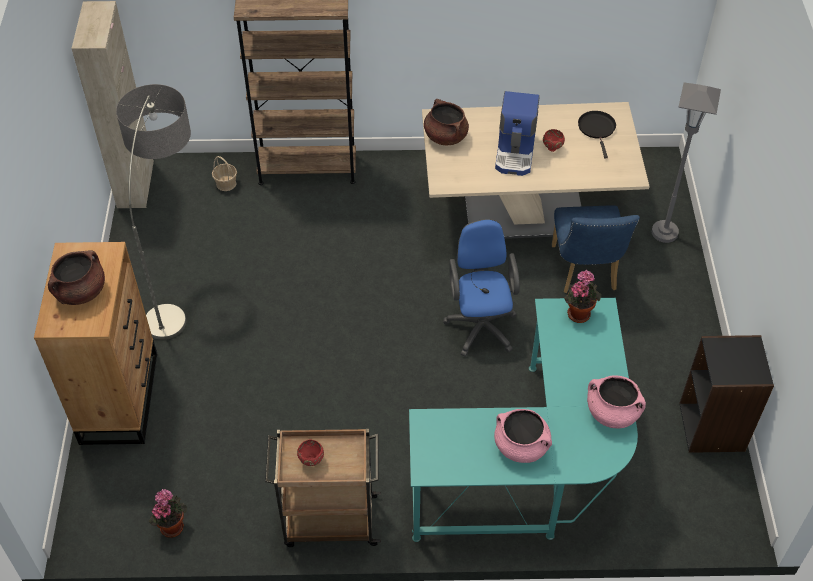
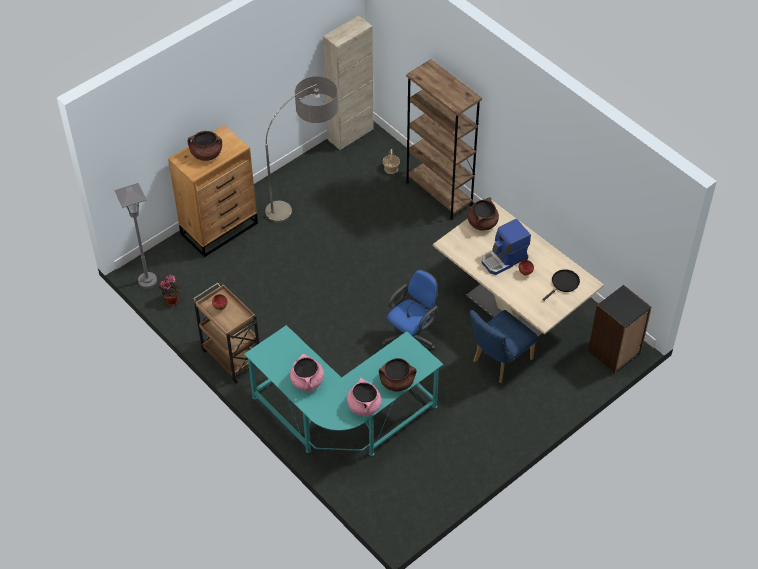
camera: 50 degrees right, 0 degrees up
potted plant [564,270,601,323] -> none
grey floor lamp [652,82,721,243] -> grey floor lamp moved to [114,183,157,289]
black bookcase [679,335,774,453] -> black bookcase moved to [588,285,652,373]
none -> brown cooking pot [379,358,417,391]

